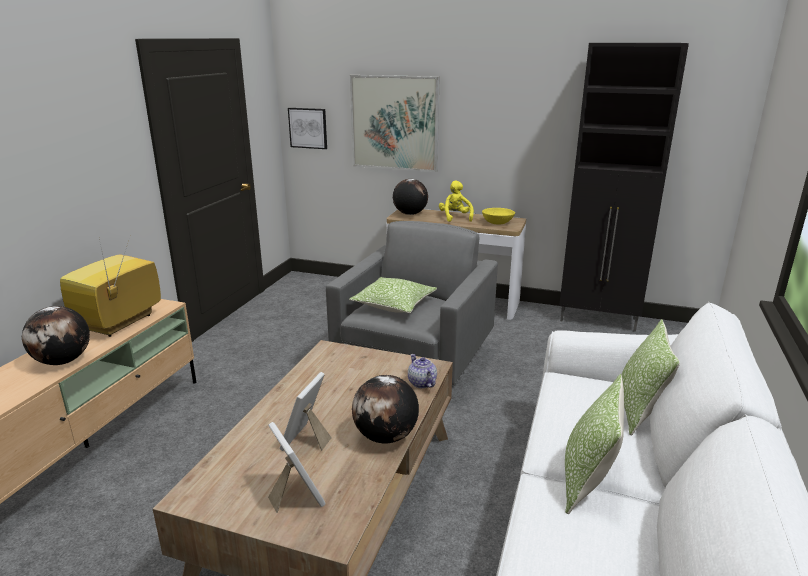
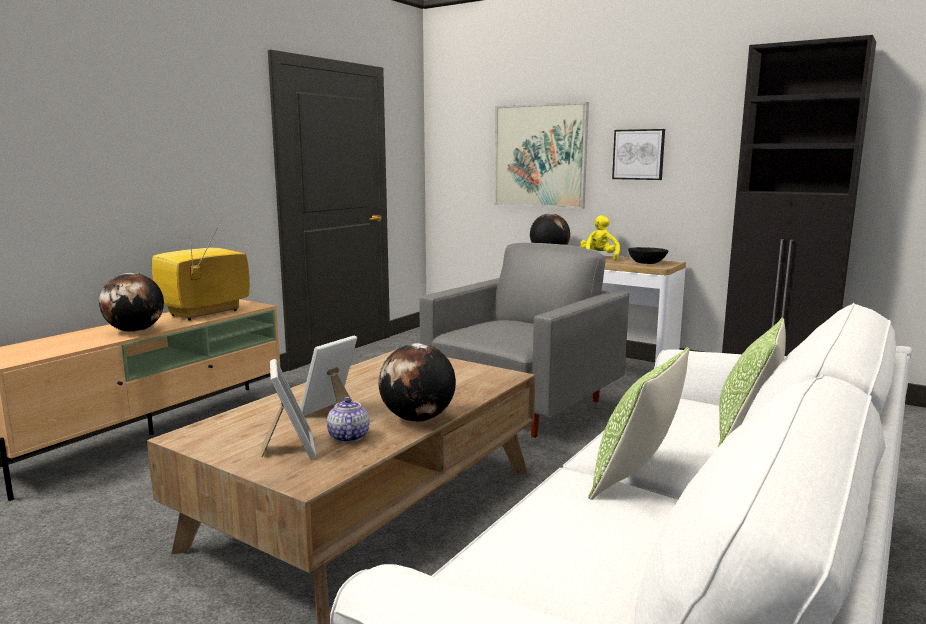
camera: 15 degrees right, 10 degrees down
picture [288,108,327,149] -> picture moved to [612,129,665,180]
pillow [349,277,437,313] -> none
teapot [408,354,437,388] -> teapot moved to [327,397,370,443]
yellow bowl [482,208,515,224] -> black bowl [628,247,668,264]

